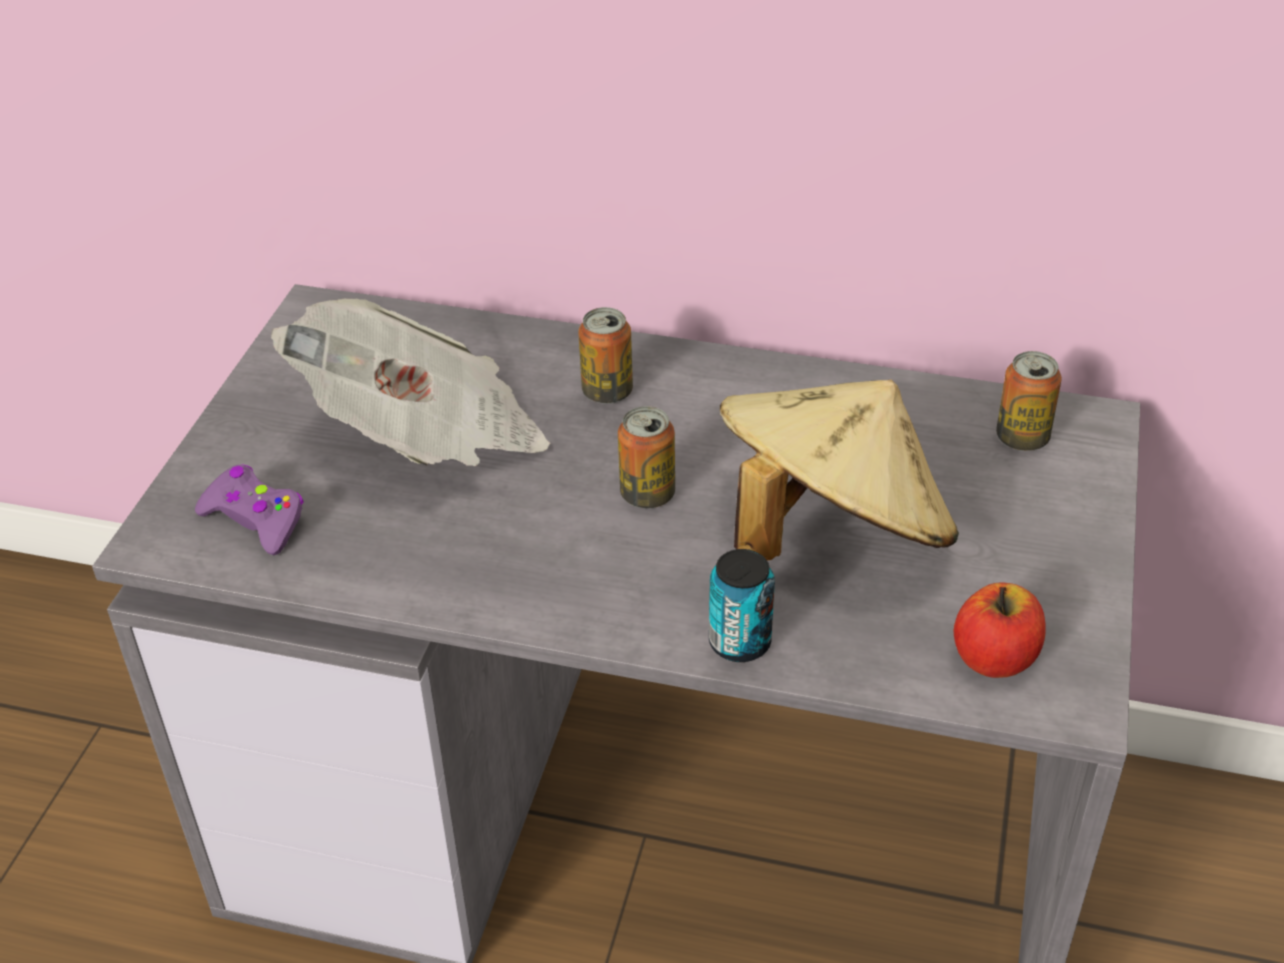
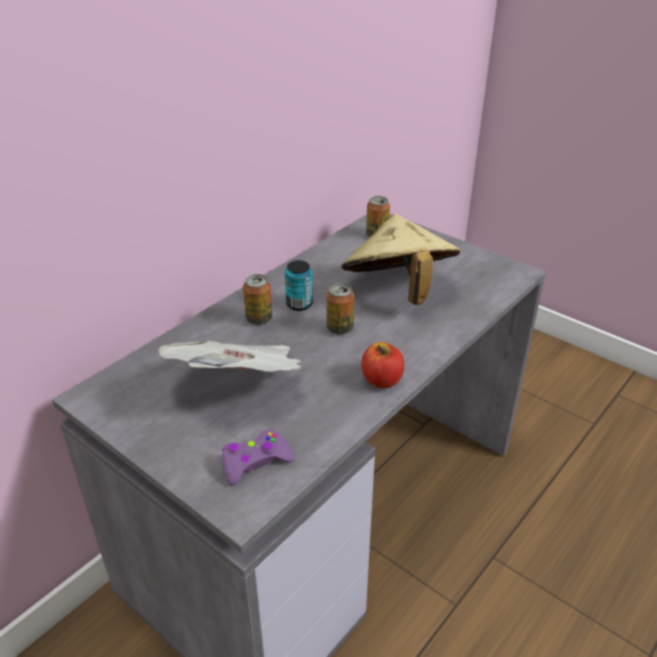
camera: 65 degrees left, 5 degrees down
can [709,549,775,662] -> can moved to [285,260,313,311]
apple [954,583,1046,678] -> apple moved to [361,342,404,388]

